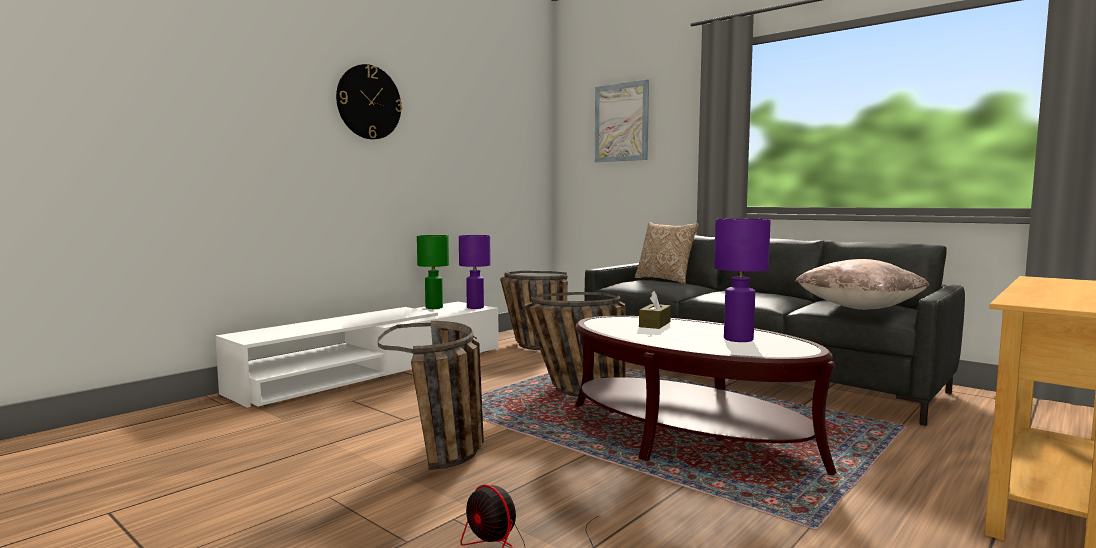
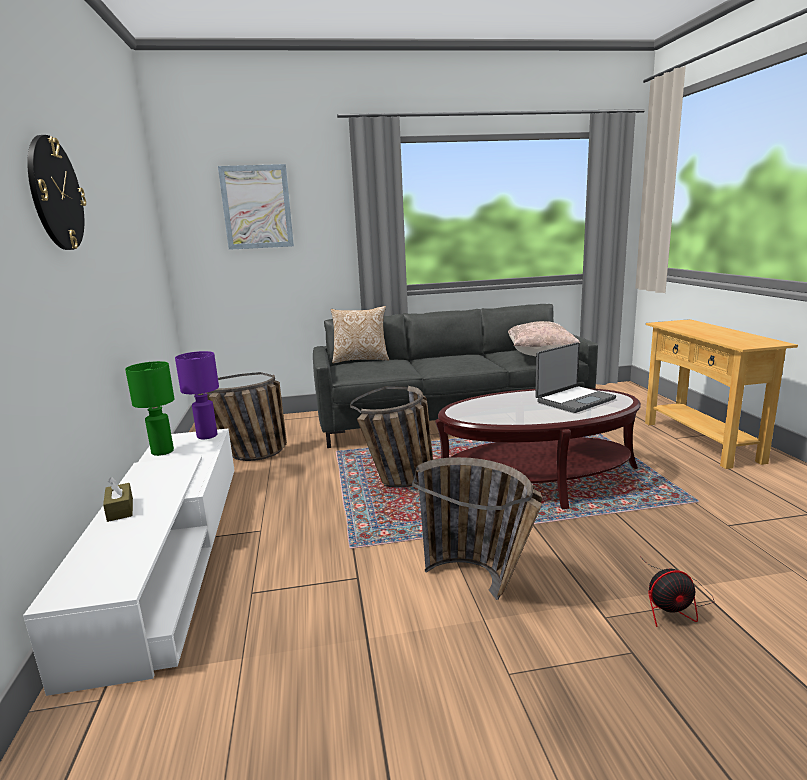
camera: 50 degrees left, 10 degrees up
brown tissue box [639,291,671,329] -> brown tissue box moved to [103,477,133,522]
purple table lamp [714,219,771,342] -> laptop [535,342,616,413]

